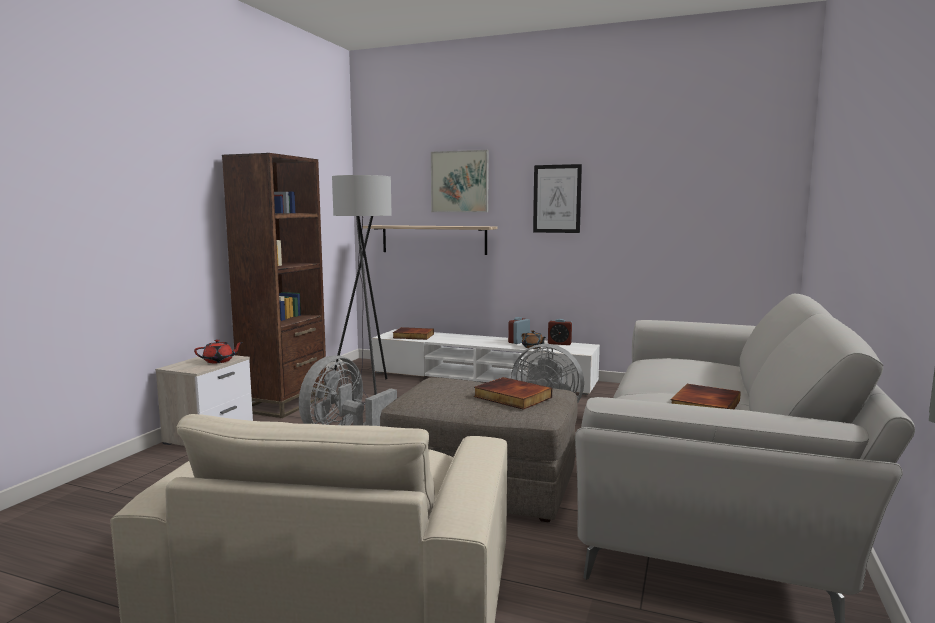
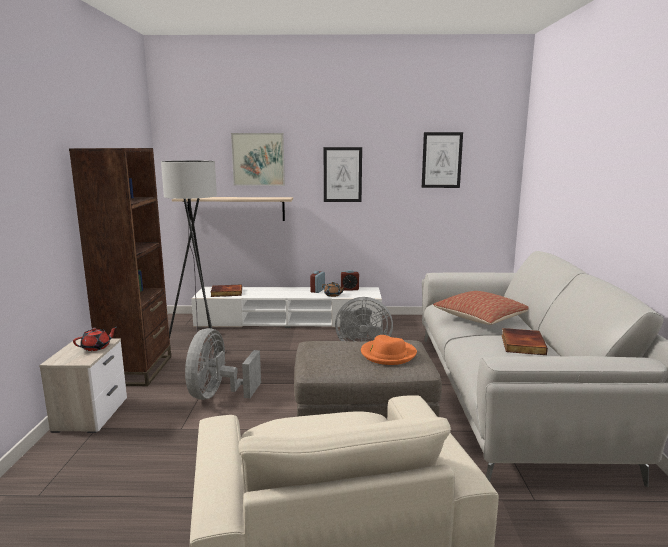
camera: 20 degrees left, 5 degrees up
book [474,377,552,410] -> orange hat [361,335,417,365]
none -> picture [422,132,463,188]
none -> pillow [433,291,529,325]

